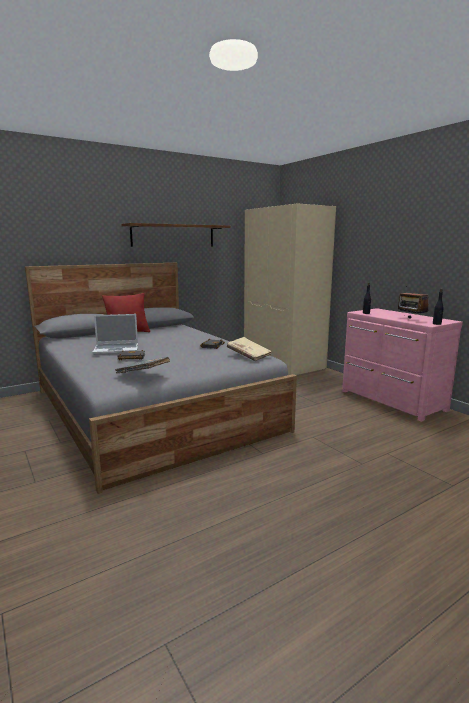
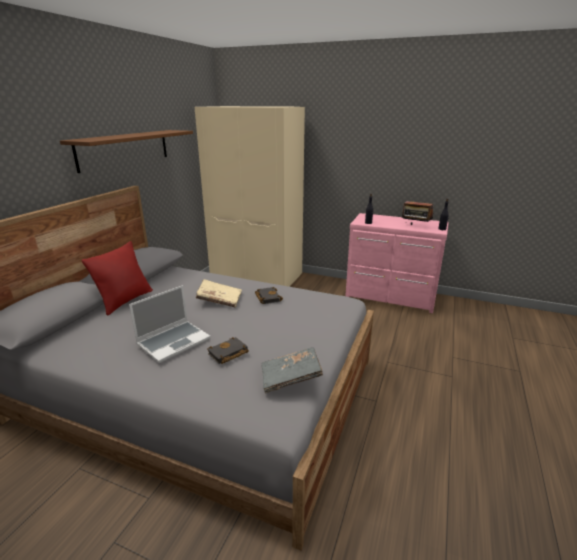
camera: 35 degrees left, 10 degrees up
beige book [227,337,272,361] -> beige book moved to [196,279,242,308]

